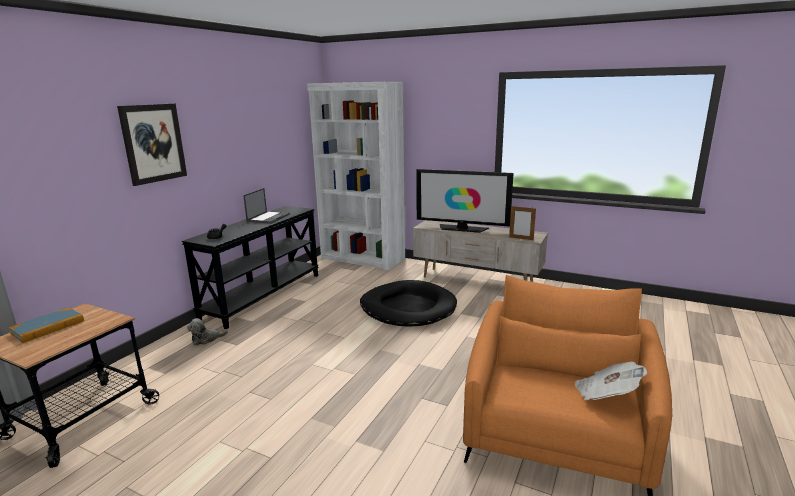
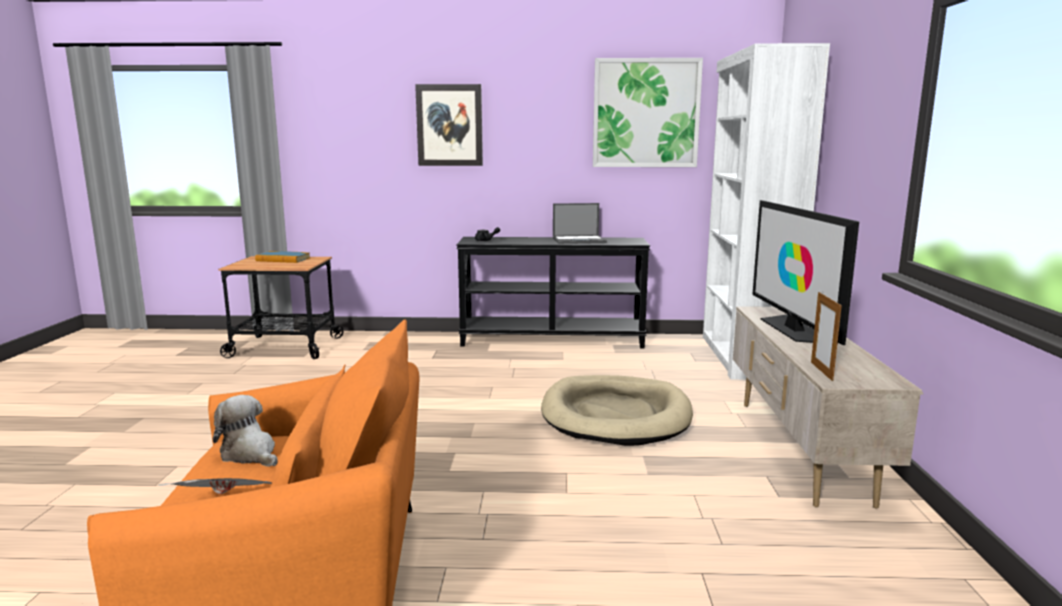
camera: 65 degrees right, 5 degrees down
plush toy [187,318,228,345] -> plush toy moved to [213,395,278,467]
black dog bed [360,280,457,327] -> beige dog bed [541,375,693,446]
none -> picture [593,58,703,167]

